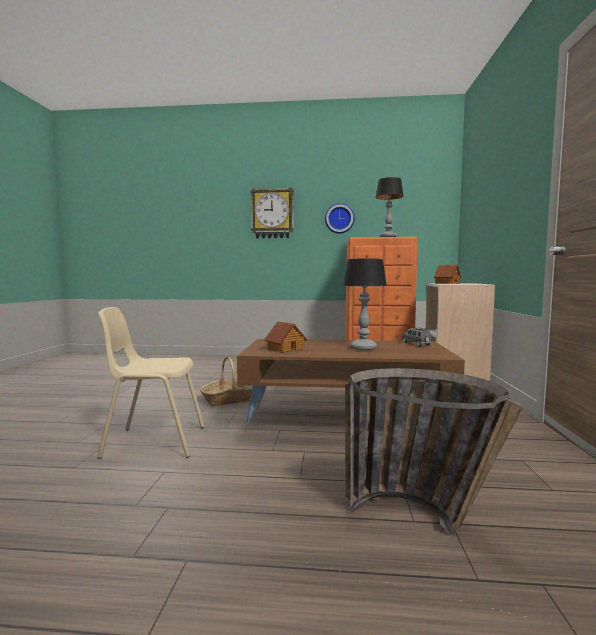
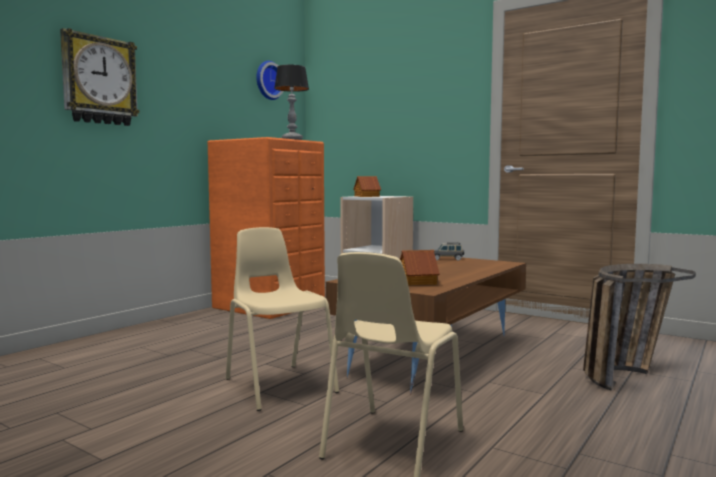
camera: 60 degrees left, 0 degrees up
basket [200,357,252,406] -> beige chair [226,227,339,411]
wall clock [325,203,355,234] -> wall clock moved to [256,61,283,100]
table lamp [343,258,387,350] -> none

